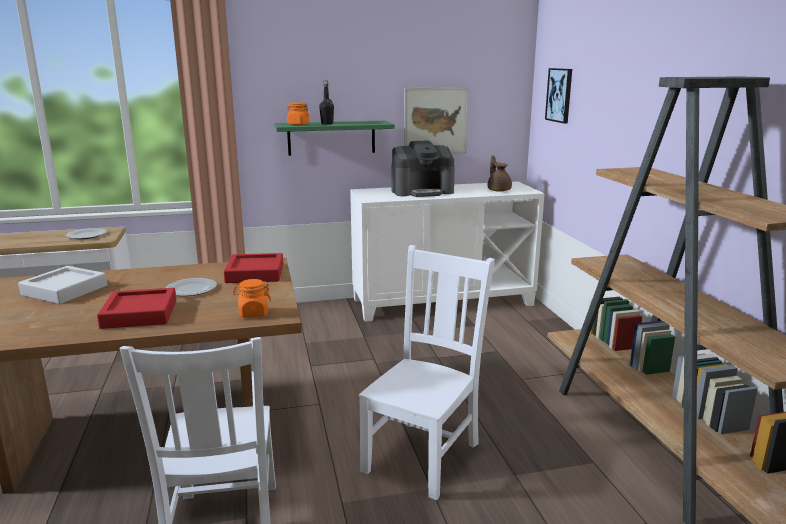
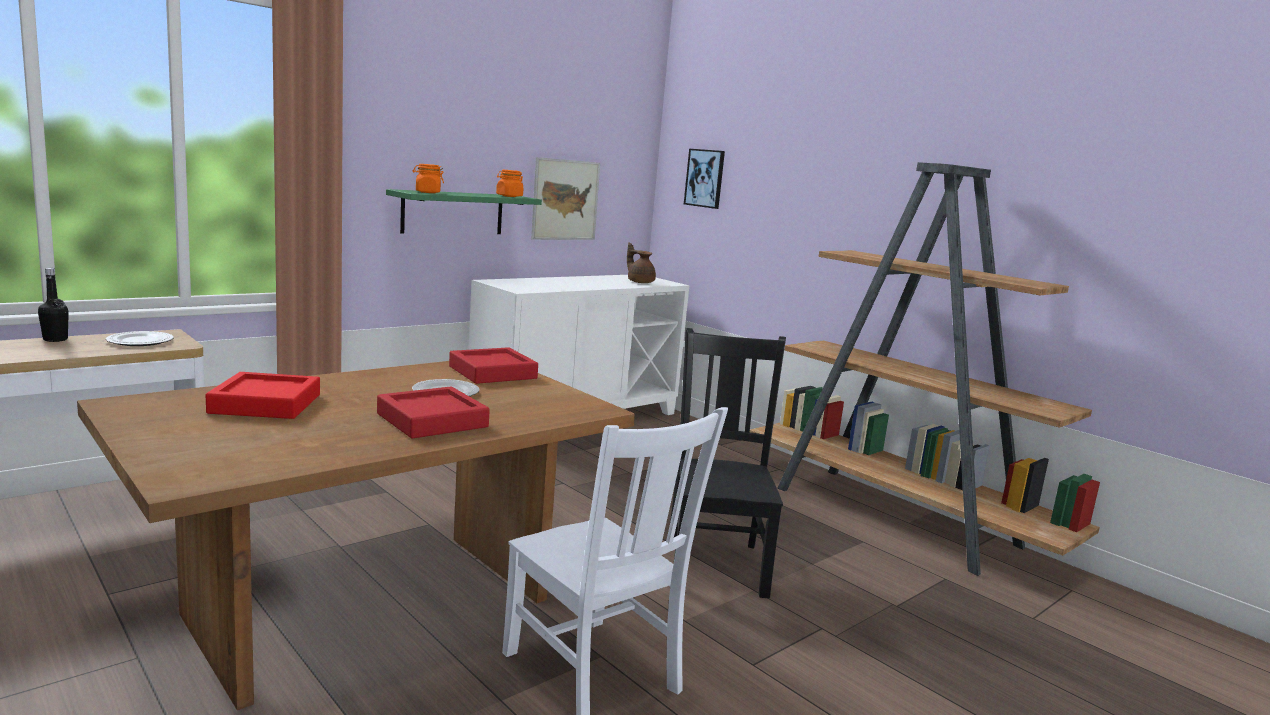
camera: 30 degrees left, 5 degrees down
grey tray [18,266,107,304] -> red tray [206,372,320,419]
orange jar [233,279,271,318] -> orange jar moved to [496,170,523,197]
black bottle [319,80,334,125] -> black bottle moved to [38,268,69,342]
white chair [359,245,495,500] -> black chair [670,328,786,598]
coffee machine [391,141,455,197] -> none

